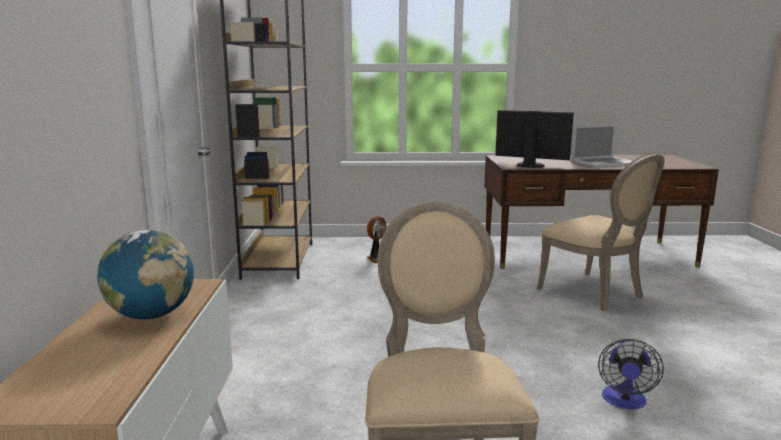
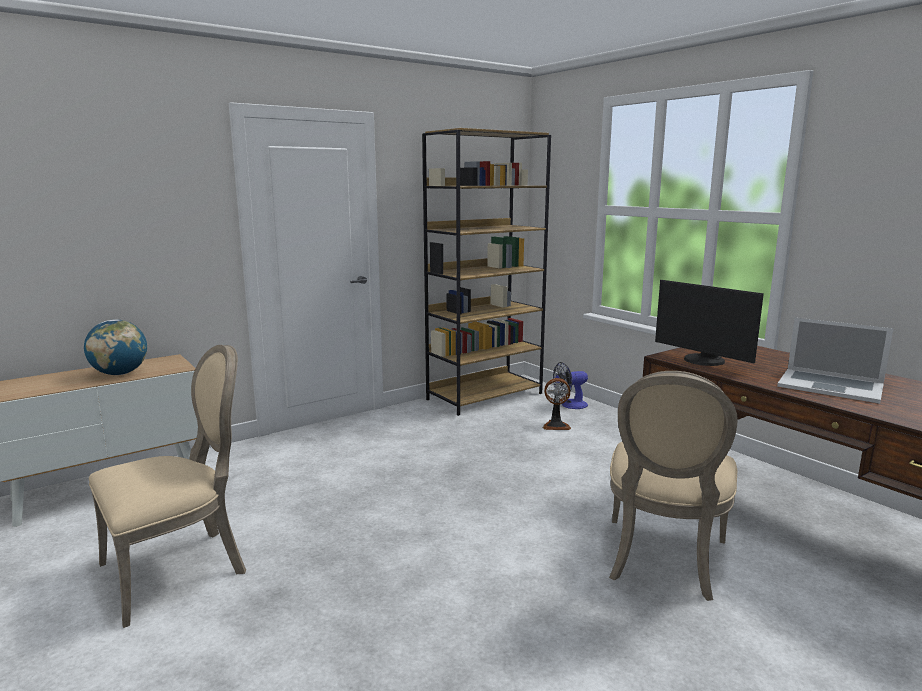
camera: 55 degrees right, 0 degrees up
monitor [495,110,574,168] -> monitor turned 150 degrees clockwise [655,280,764,366]
fan [598,339,664,410] -> fan moved to [553,362,588,409]

